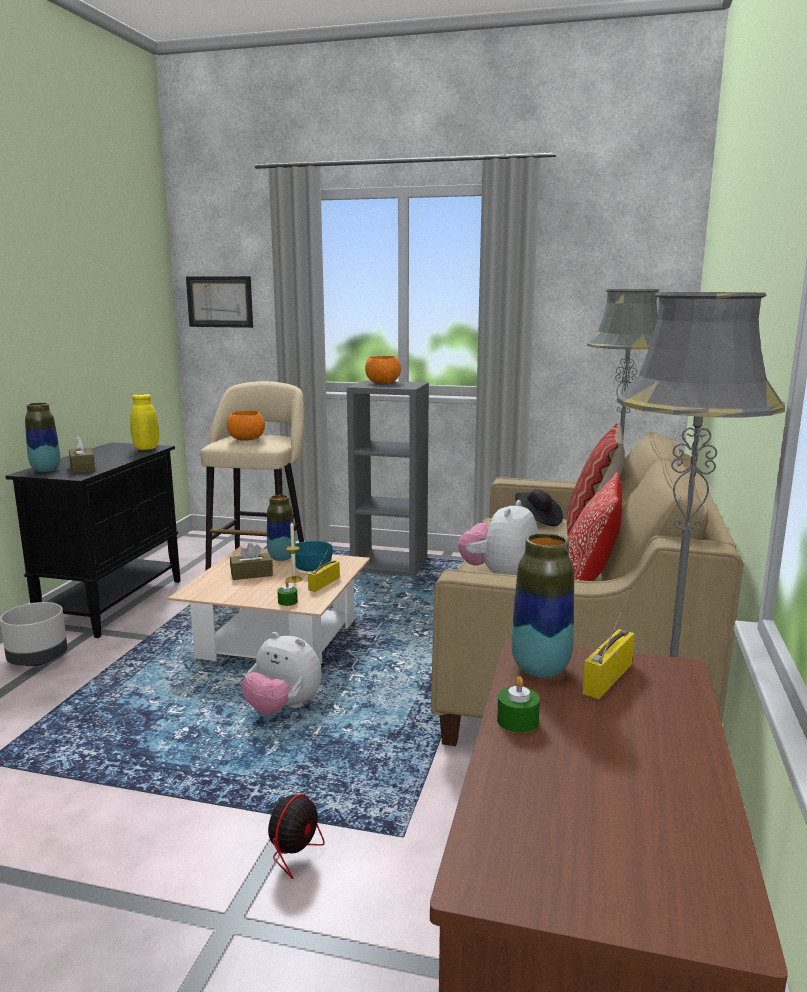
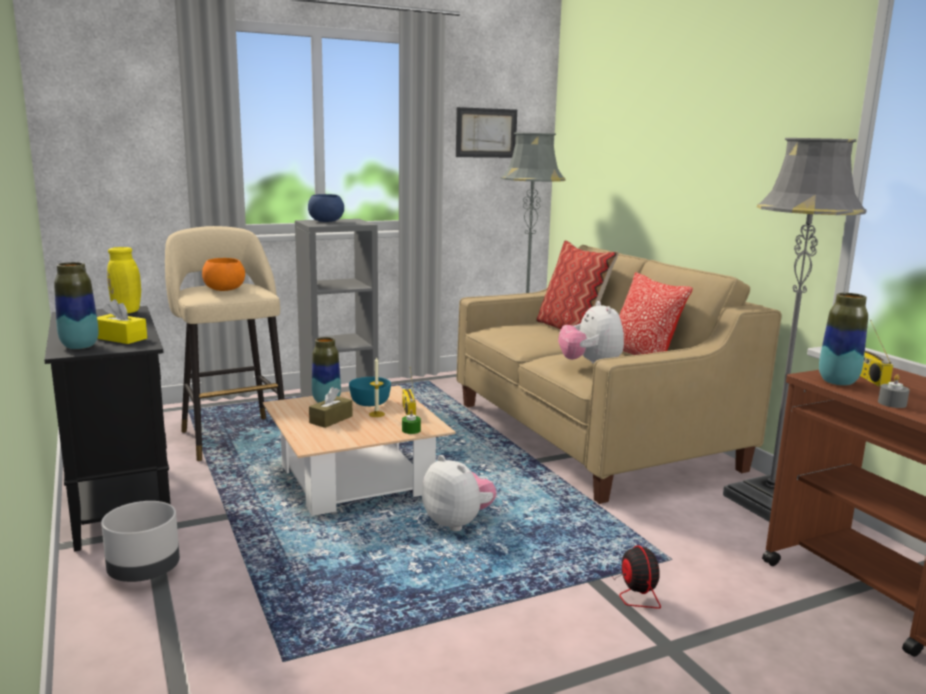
camera: 40 degrees left, 0 degrees up
brown tissue box [69,436,95,473] -> yellow tissue box [97,299,147,344]
picture [186,276,253,328] -> picture moved to [456,107,517,158]
plush toy [242,632,322,715] -> plush toy turned 120 degrees counterclockwise [422,455,497,531]
orange bowl [365,356,401,384] -> blue bowl [308,194,344,222]
green candle [497,676,540,733] -> grey candle [878,374,910,408]
black hat [515,489,563,527] -> none

